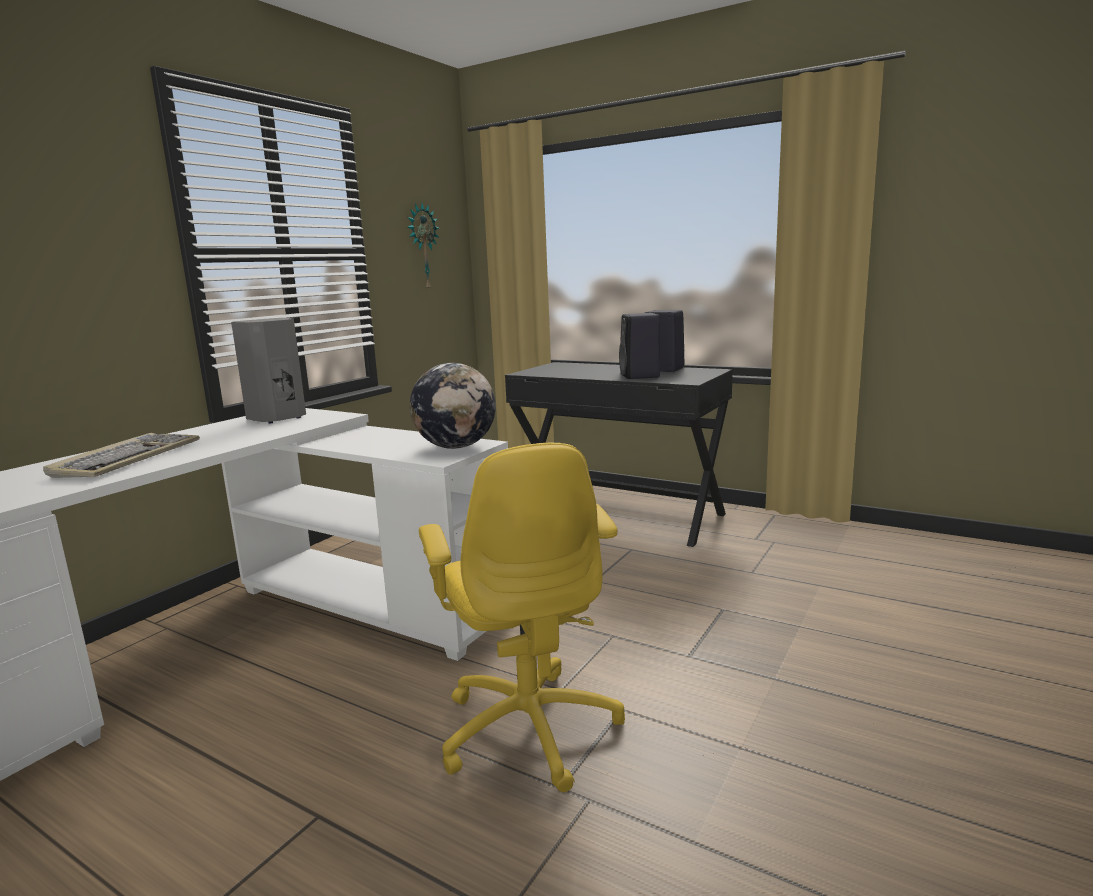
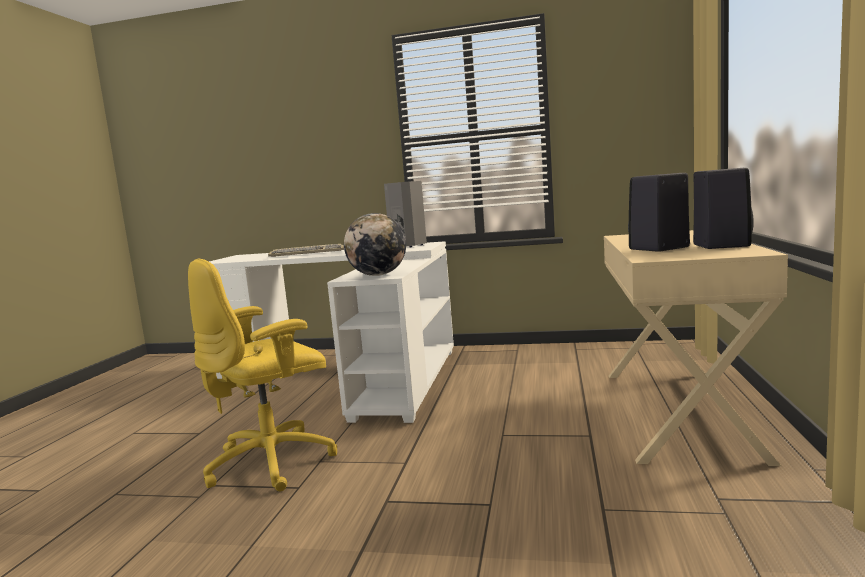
camera: 70 degrees right, 5 degrees down
wall clock [408,203,439,290] -> none
black desk [505,362,733,547] -> beige desk [604,230,788,466]

